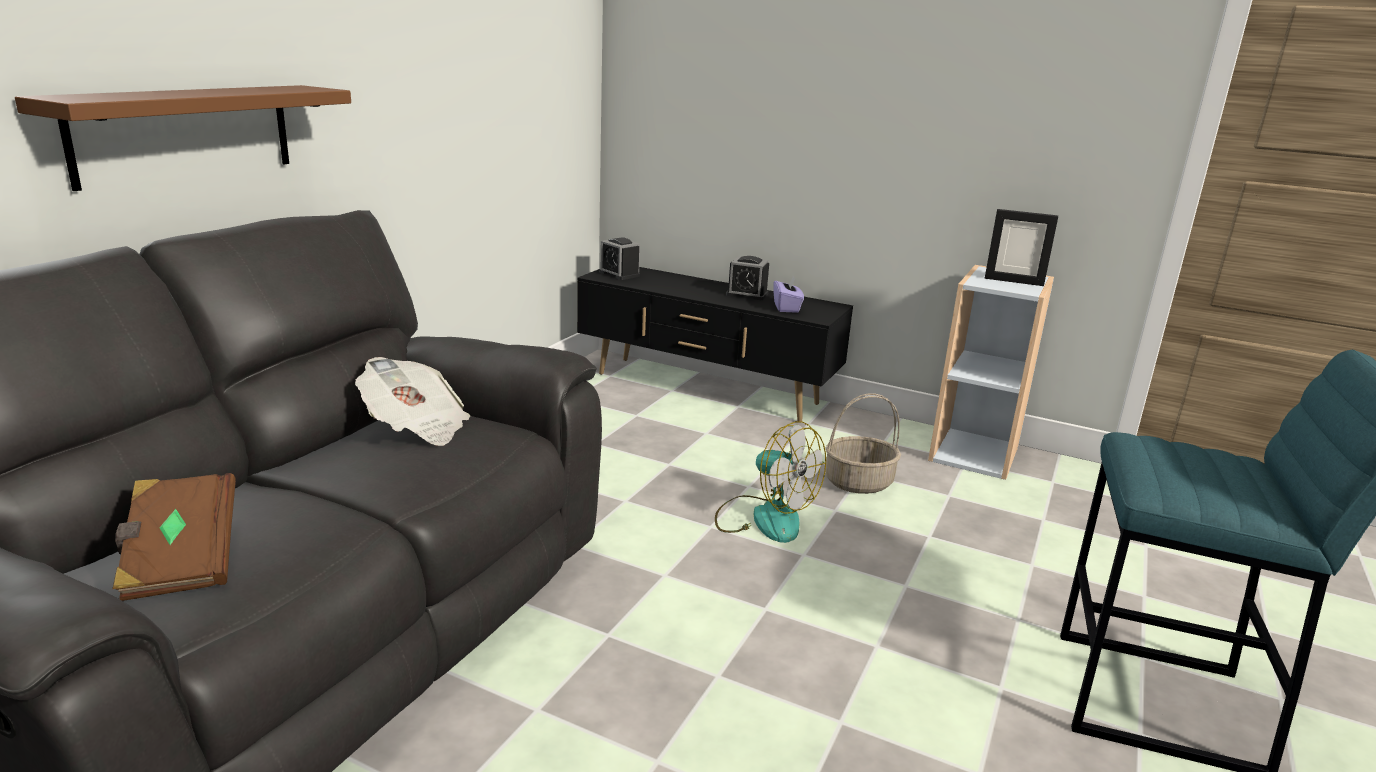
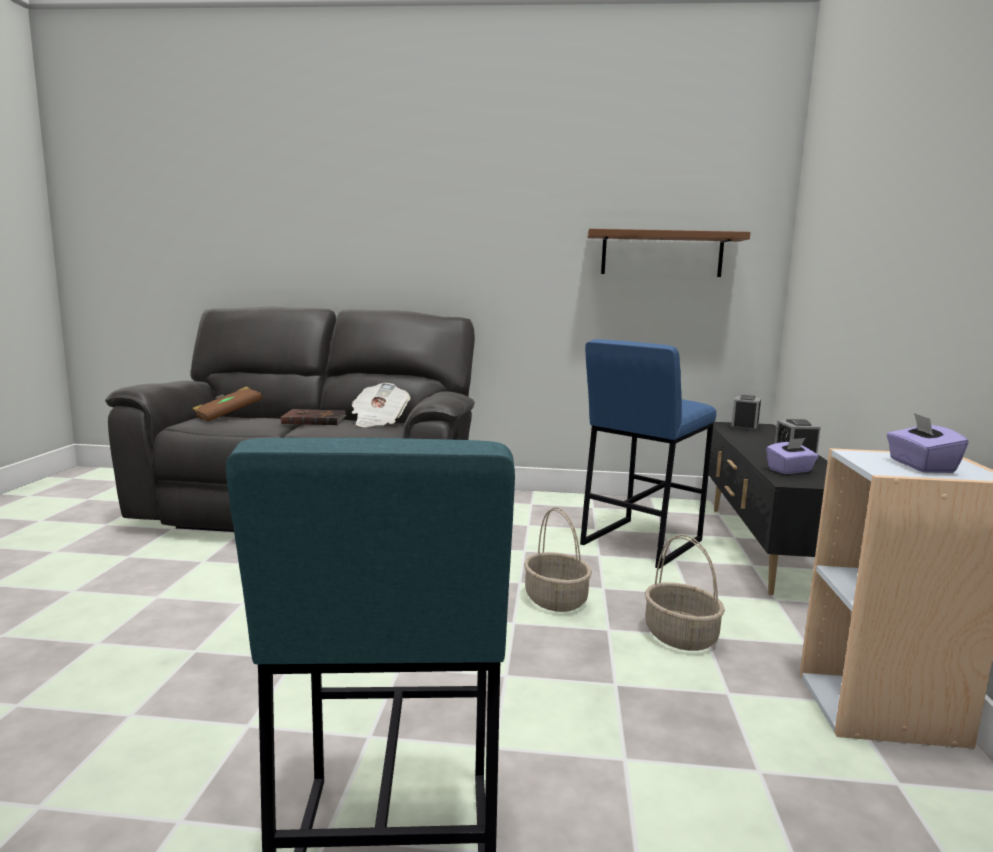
camera: 70 degrees right, 10 degrees down
brown shelf [15,85,351,191] -> brown shelf moved to [588,229,751,277]
fan [715,421,826,543] -> basket [524,507,592,612]
picture frame [985,209,1058,286] -> purple tissue box [887,413,969,473]
none -> brown book [280,409,346,425]
none -> blue stool [580,339,716,569]

